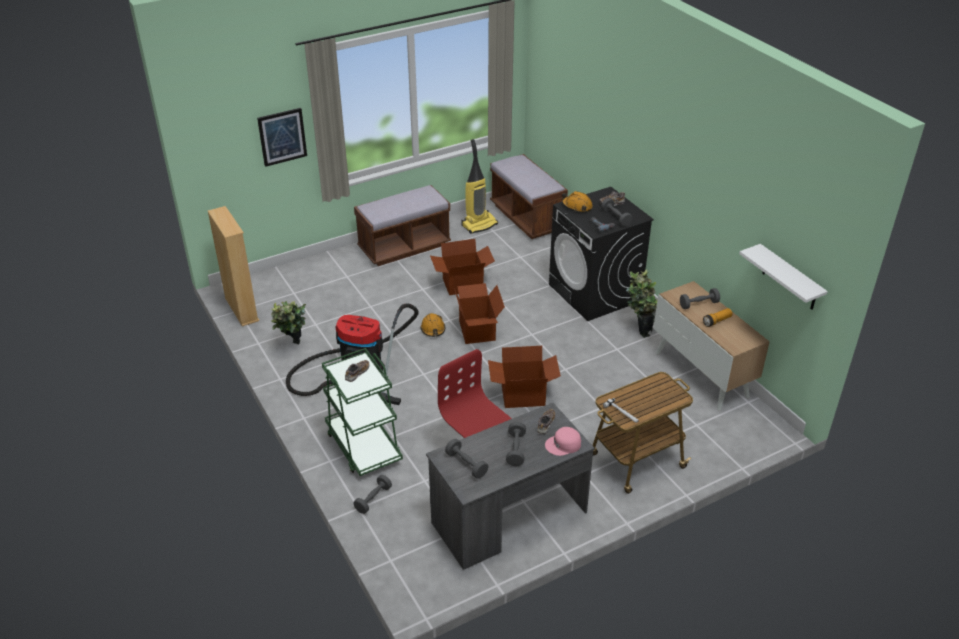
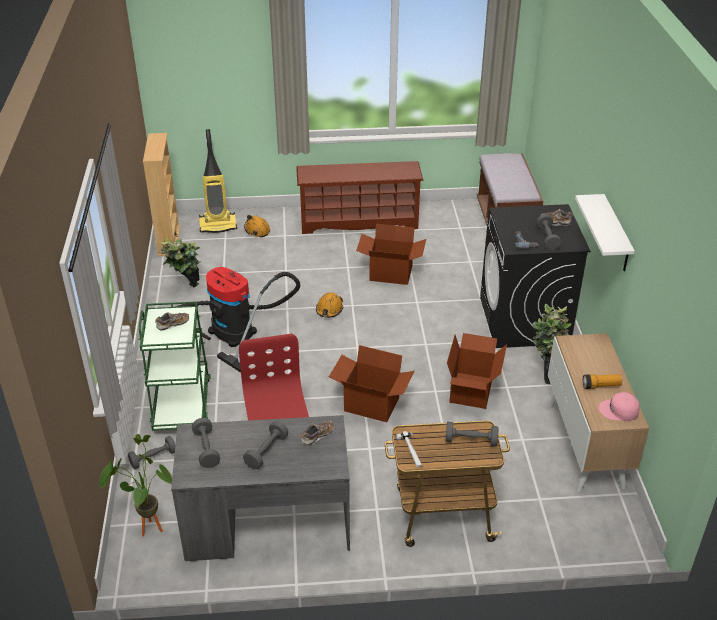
camera: 25 degrees right, 0 degrees up
picture [257,108,307,167] -> none
brown bench [354,185,451,266] -> brown shoe rack [296,161,423,234]
cardboard box [454,283,505,344] -> cardboard box moved to [447,333,507,409]
vacuum cleaner [461,139,498,234] -> vacuum cleaner moved to [199,129,237,233]
pink cap [545,427,581,456] -> pink cap moved to [599,392,640,421]
orange hard hat [562,191,593,212] -> orange hard hat moved to [244,215,270,238]
grey dumbbell [680,288,720,309] -> grey dumbbell moved to [445,422,498,446]
white shelf [739,244,828,310] -> white shelf moved to [575,194,635,271]
none -> potted plant [99,434,172,536]

